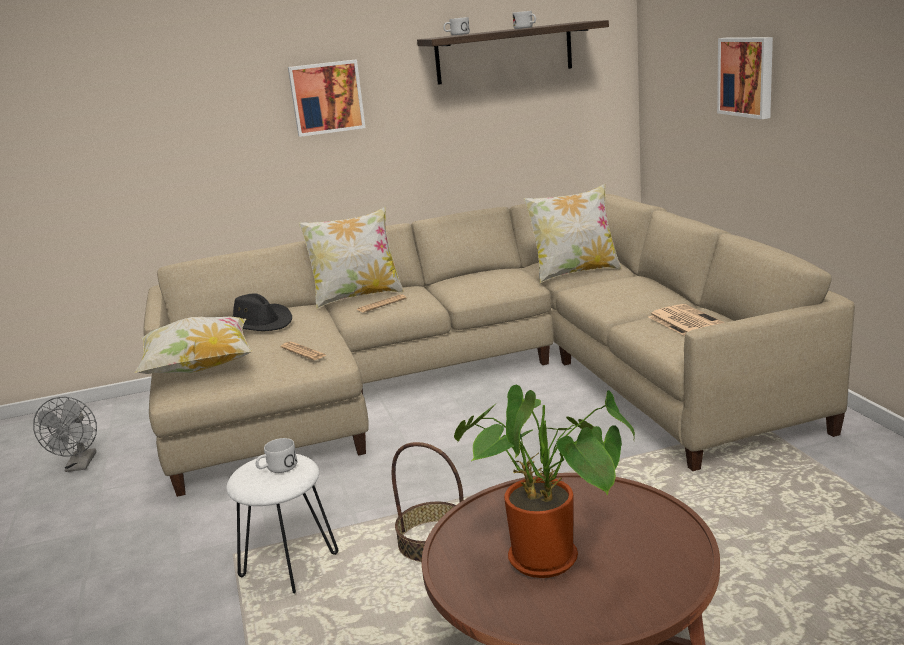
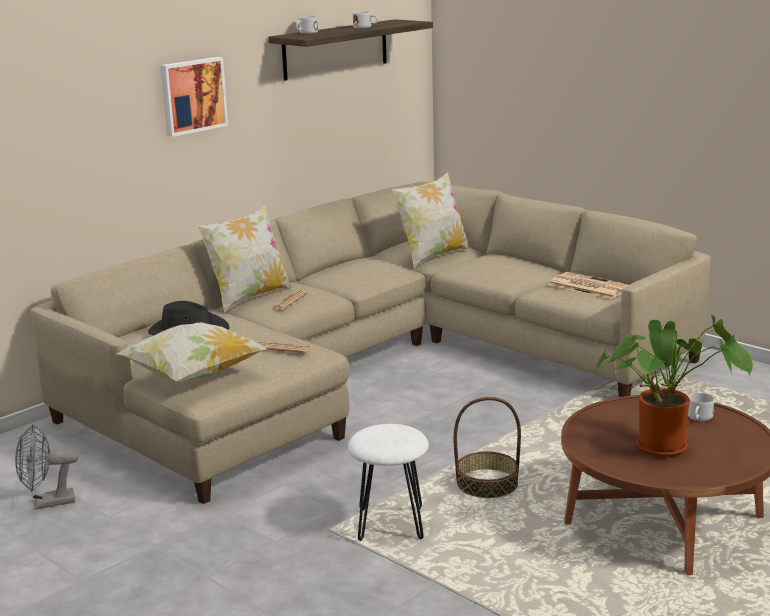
camera: 30 degrees left, 0 degrees up
grey fan [33,397,97,472] -> grey fan turned 105 degrees clockwise [15,424,79,510]
white mug [255,438,297,473] -> white mug moved to [688,393,715,421]
picture [717,37,773,119] -> none

